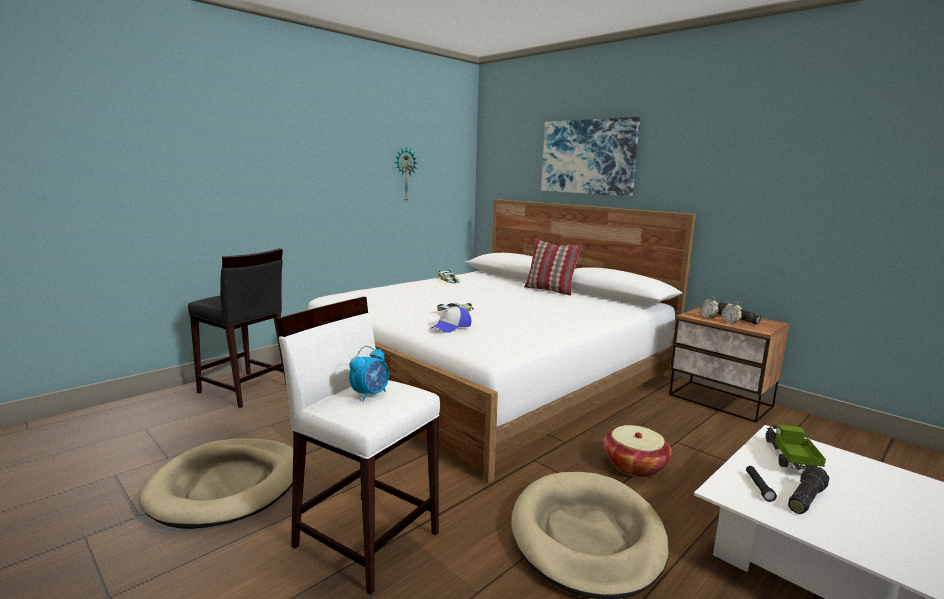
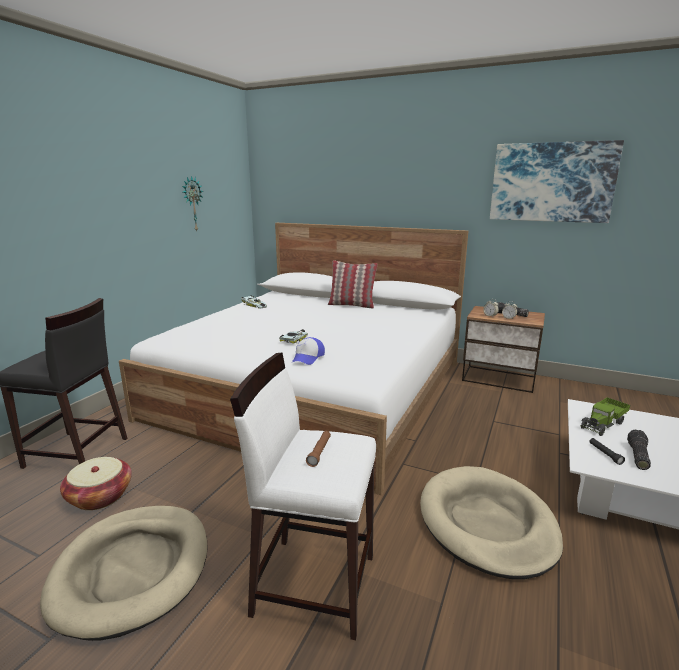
camera: 20 degrees left, 5 degrees up
alarm clock [349,346,389,401] -> brown flashlight [306,431,331,467]
picture [541,117,640,196] -> picture moved to [490,140,624,223]
basket [603,425,671,477] -> basket moved to [60,457,132,510]
toy truck [766,425,826,470] -> toy truck turned 120 degrees counterclockwise [581,397,630,436]

